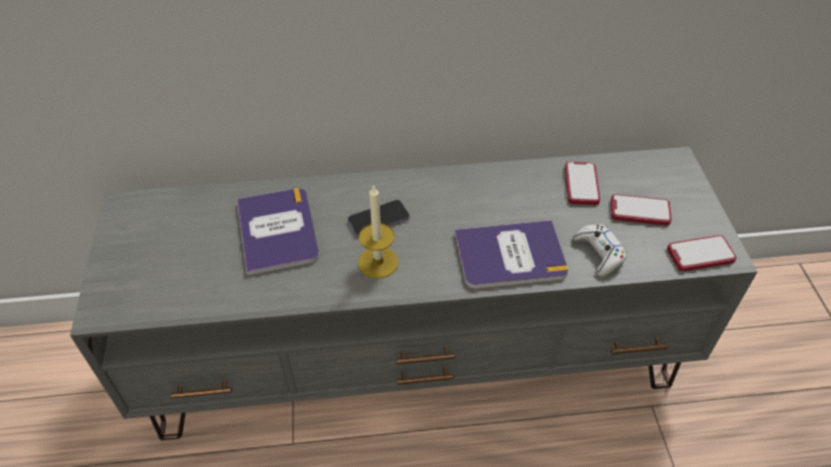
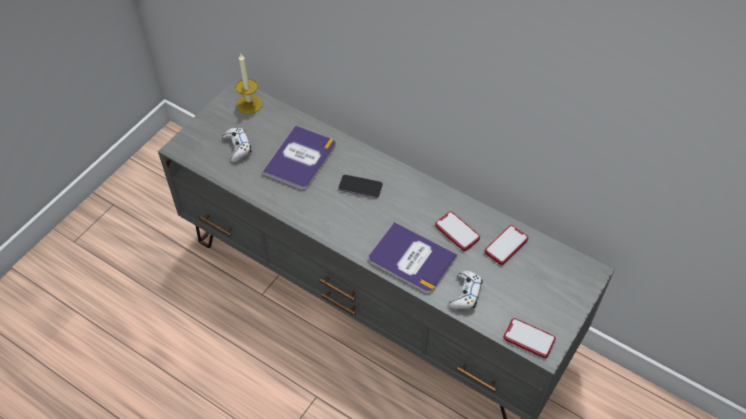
camera: 40 degrees right, 5 degrees up
candle [358,184,399,279] -> candle moved to [235,54,262,114]
phone [611,194,672,225] -> phone moved to [435,211,480,251]
none -> white game controller [222,128,252,162]

